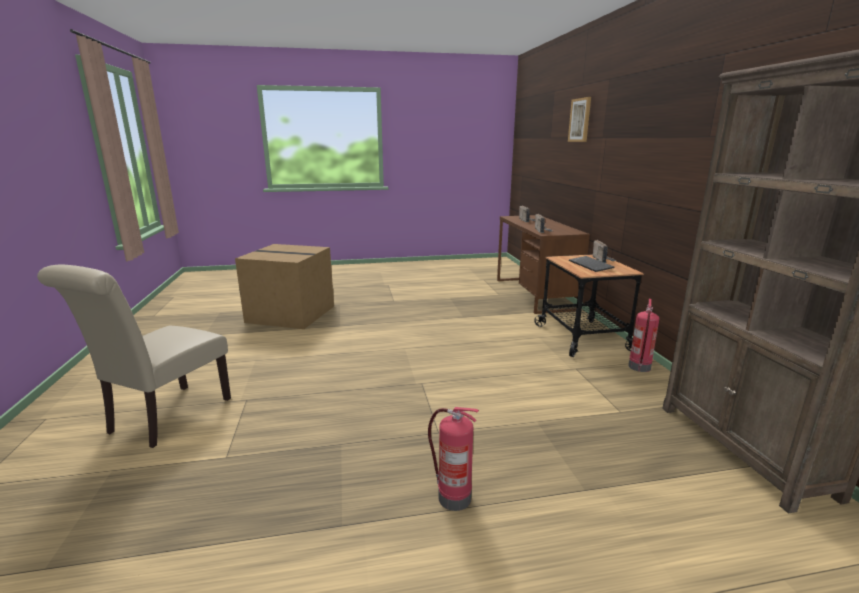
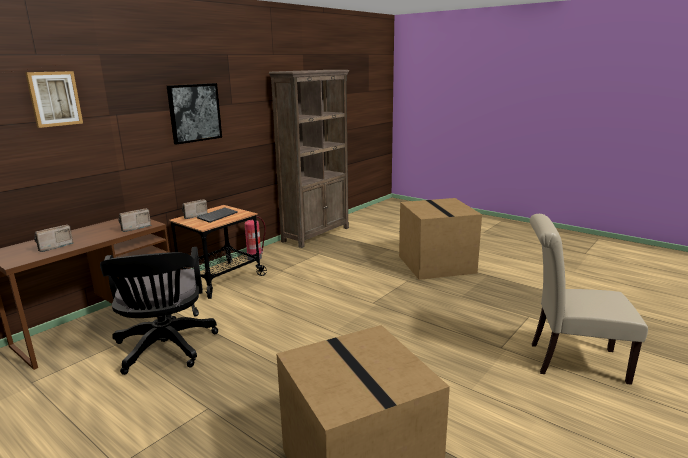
camera: 130 degrees left, 0 degrees up
beige chair [37,264,231,448] -> beige chair turned 150 degrees counterclockwise [530,214,648,385]
fire extinguisher [428,407,479,511] -> cardboard box [399,198,482,280]
none -> black office chair [100,247,218,375]
none -> picture [167,83,222,145]

